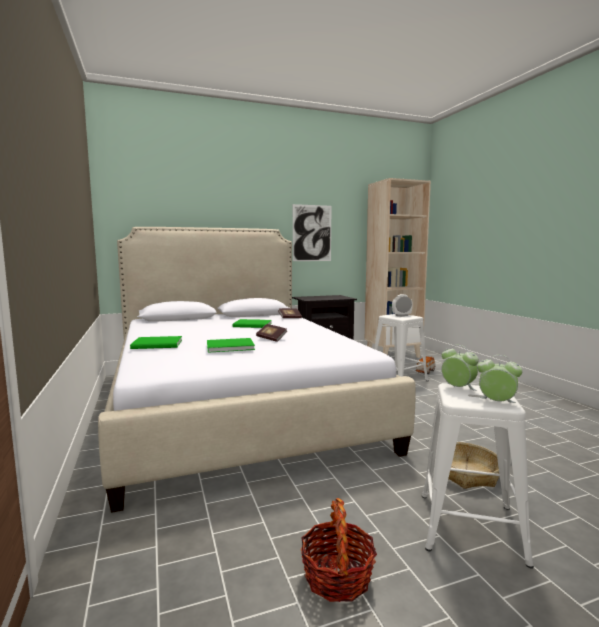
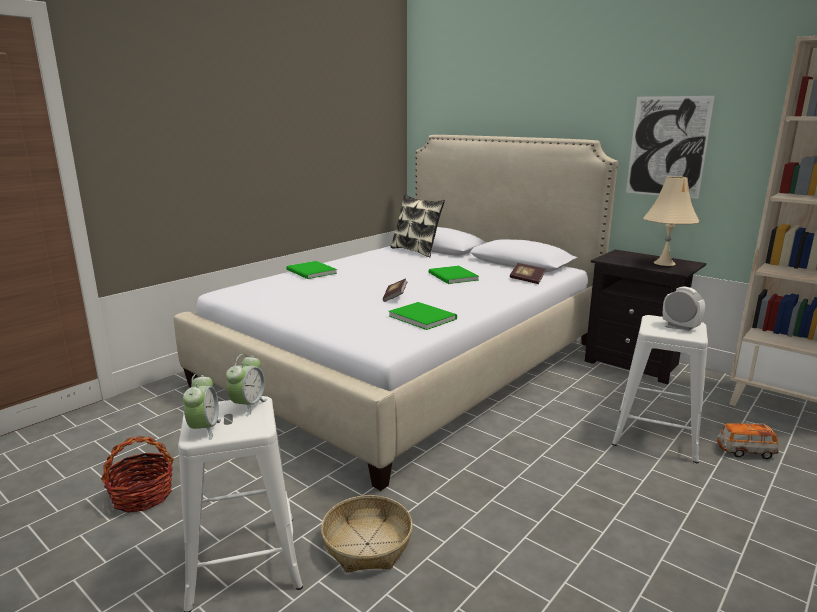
camera: 60 degrees right, 10 degrees up
green book [207,338,255,353] -> green book moved to [389,302,457,330]
none -> pillow [390,194,445,257]
none -> beige table lamp [643,176,699,266]

